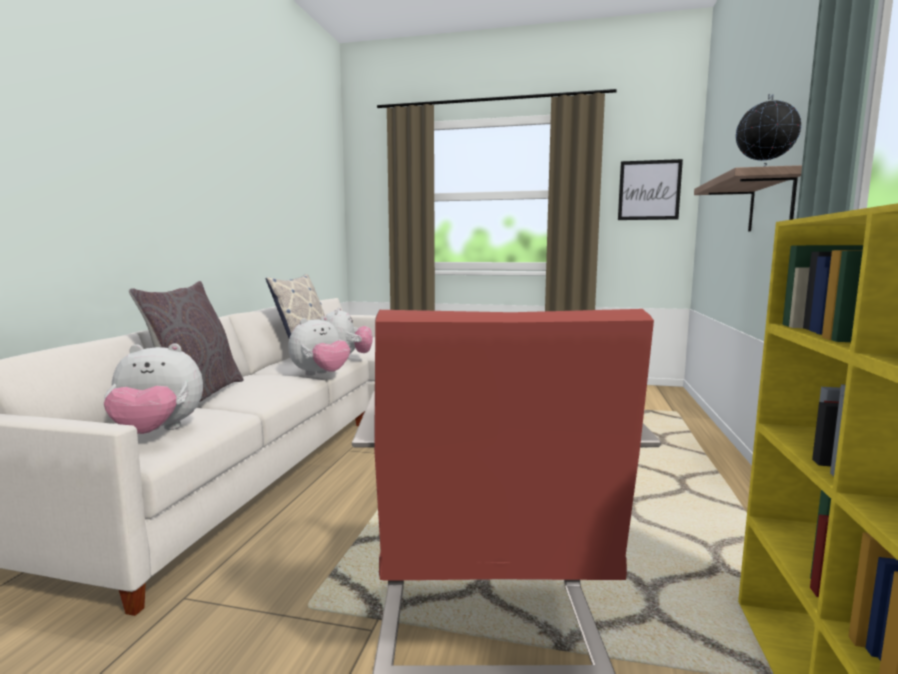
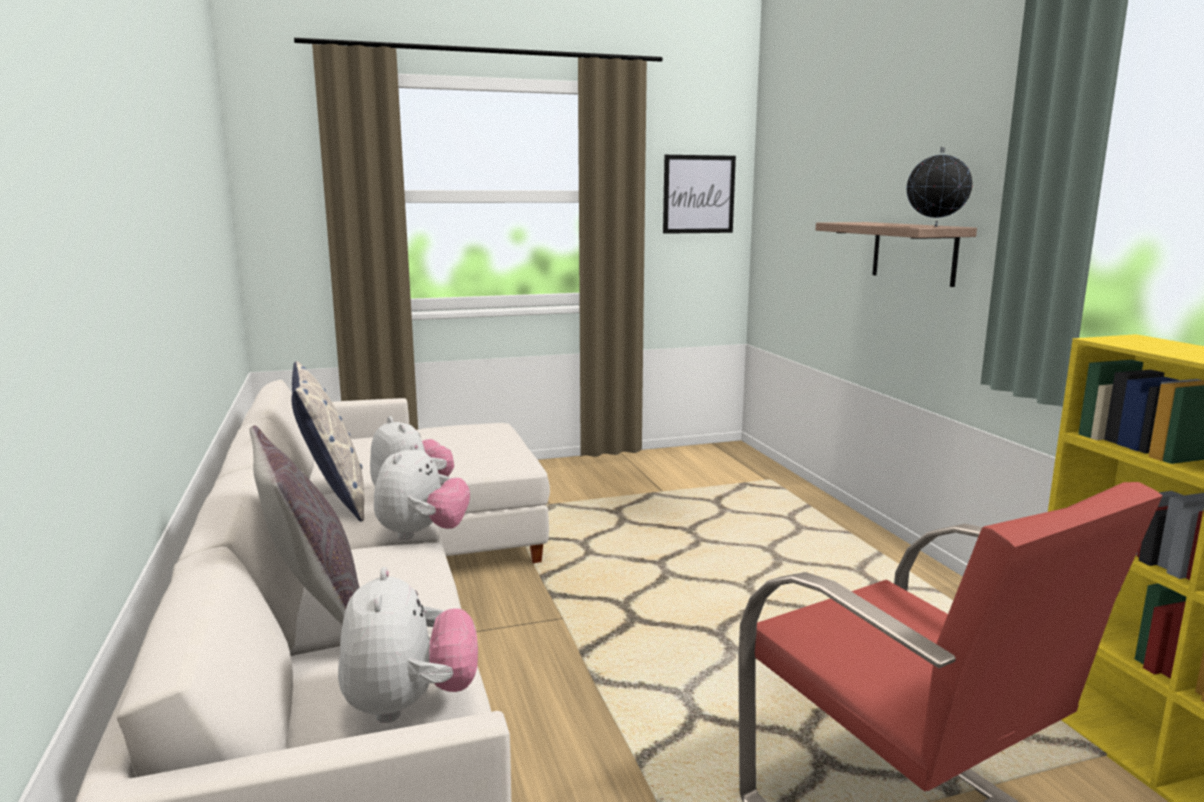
camera: 30 degrees left, 5 degrees up
plush toy [104,343,203,434] -> plush toy turned 60 degrees counterclockwise [338,567,478,723]

